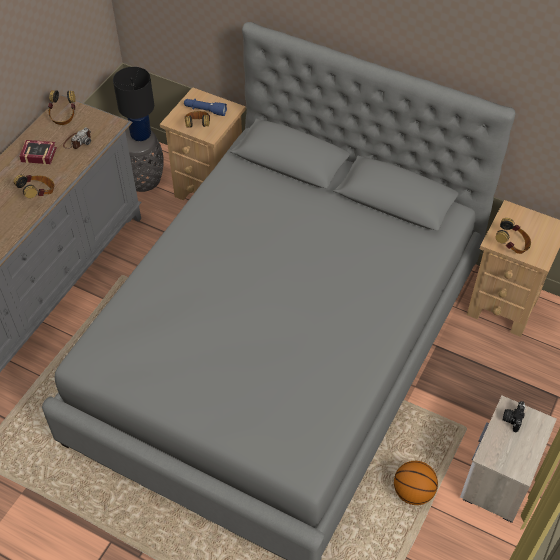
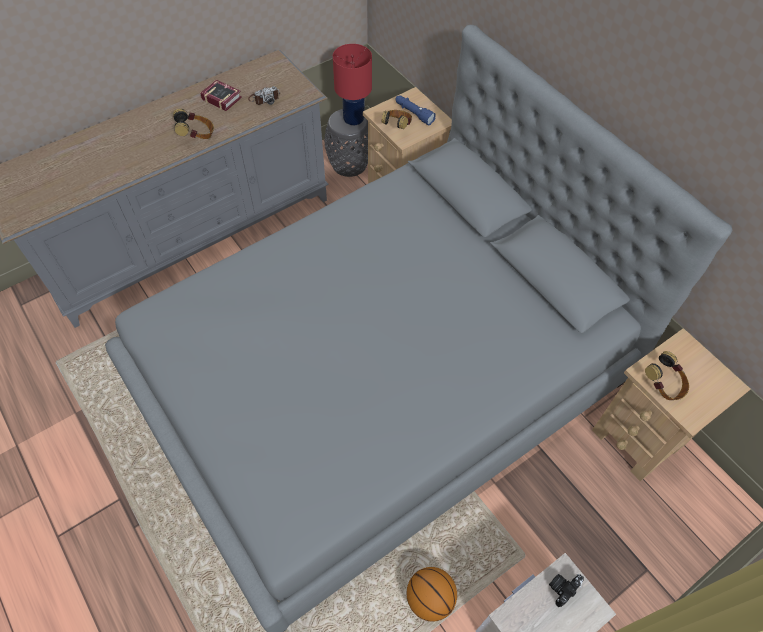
camera: 25 degrees right, 5 degrees up
headphones [48,90,76,125] -> none
black table lamp [113,67,154,141] -> red table lamp [333,44,372,125]

